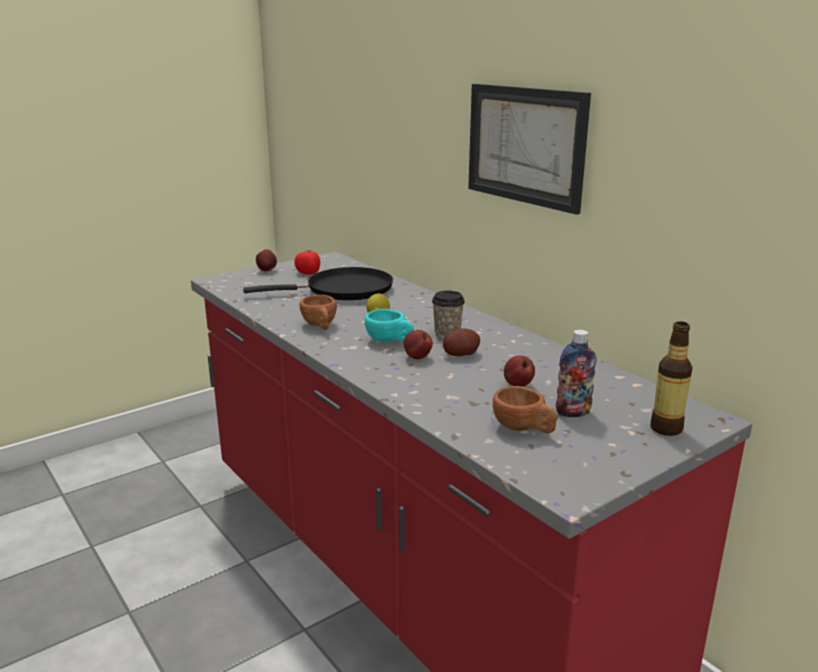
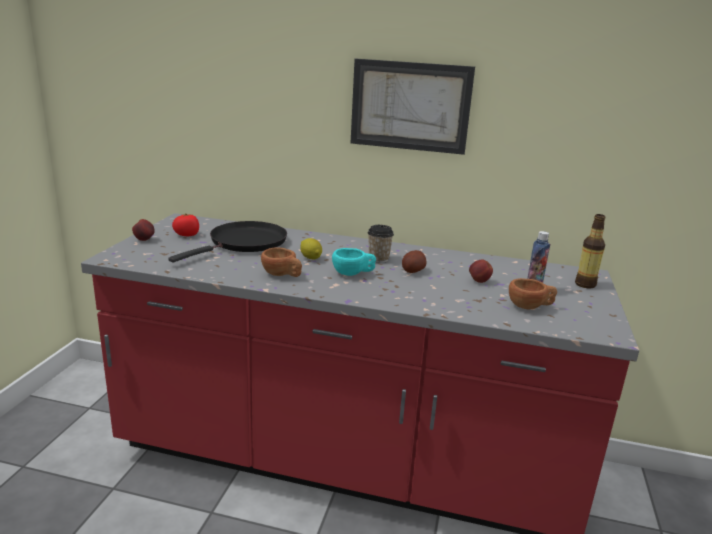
camera: 40 degrees left, 0 degrees up
apple [404,330,433,359] -> none

